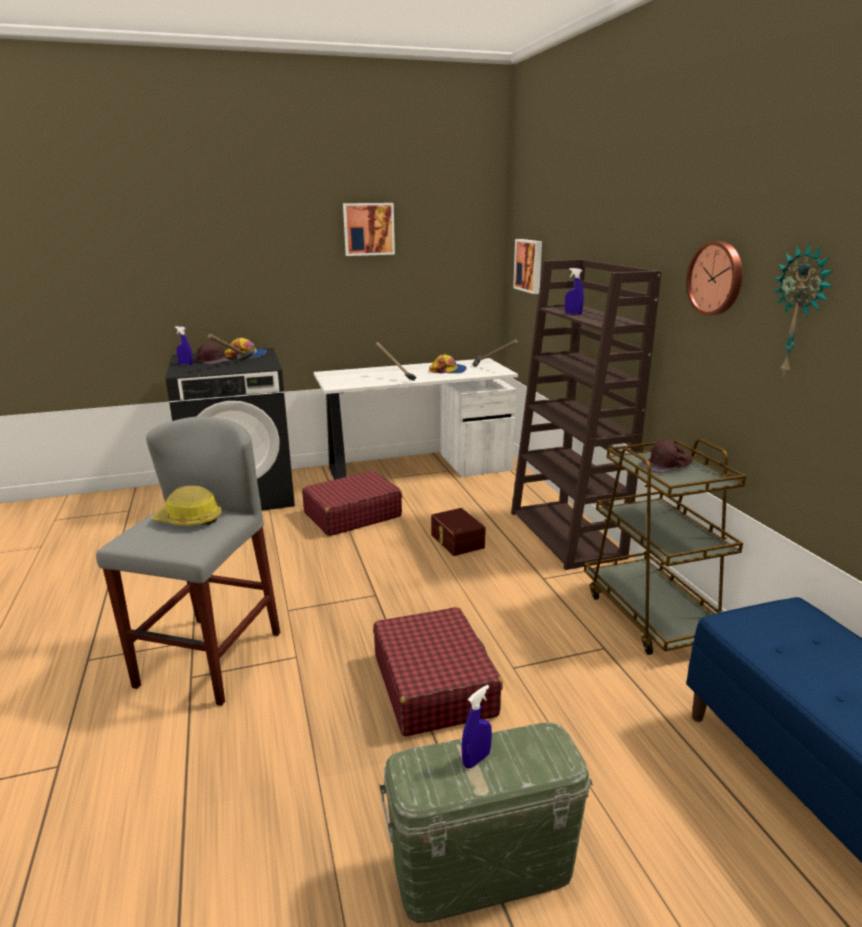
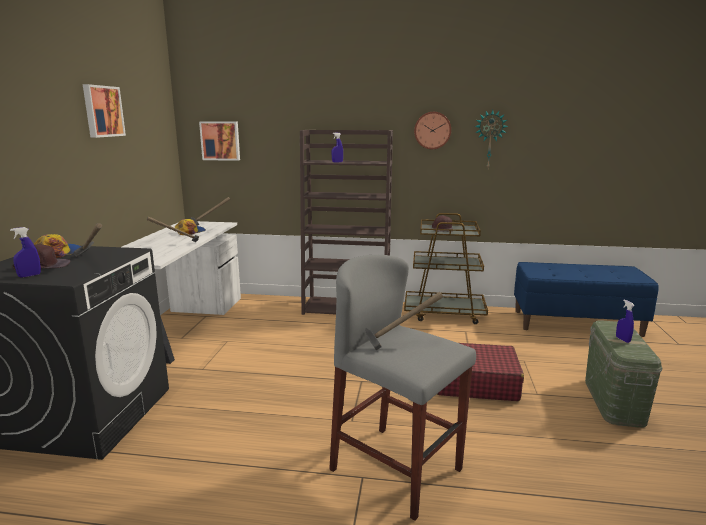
camera: 65 degrees left, 5 degrees down
hard hat [151,486,222,526] -> hammer [365,292,443,350]
red suitcase [302,471,402,536] -> none
brown storage box [431,508,486,556] -> none

